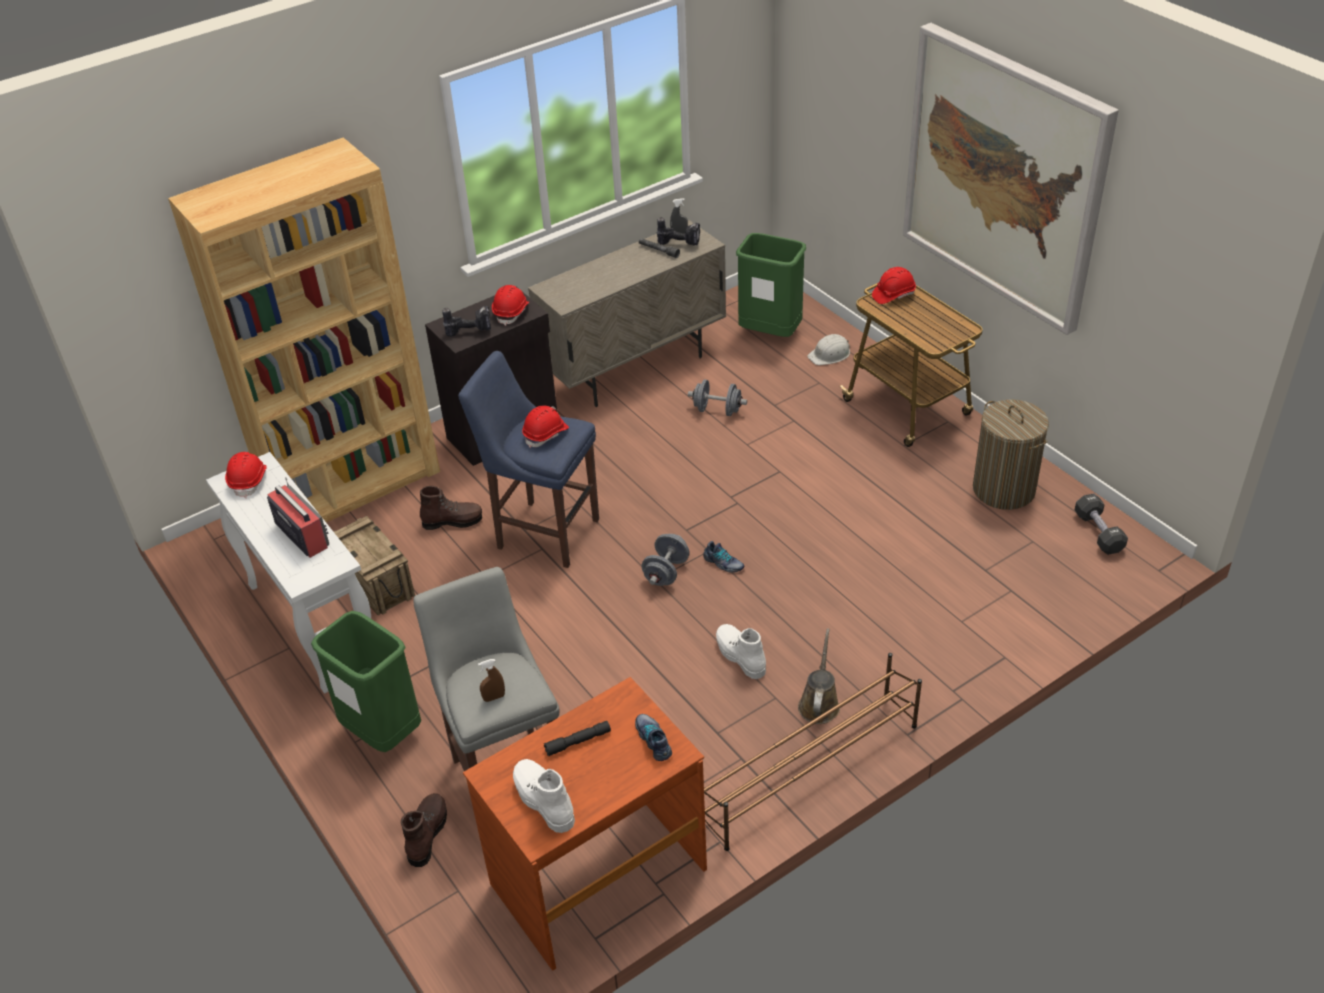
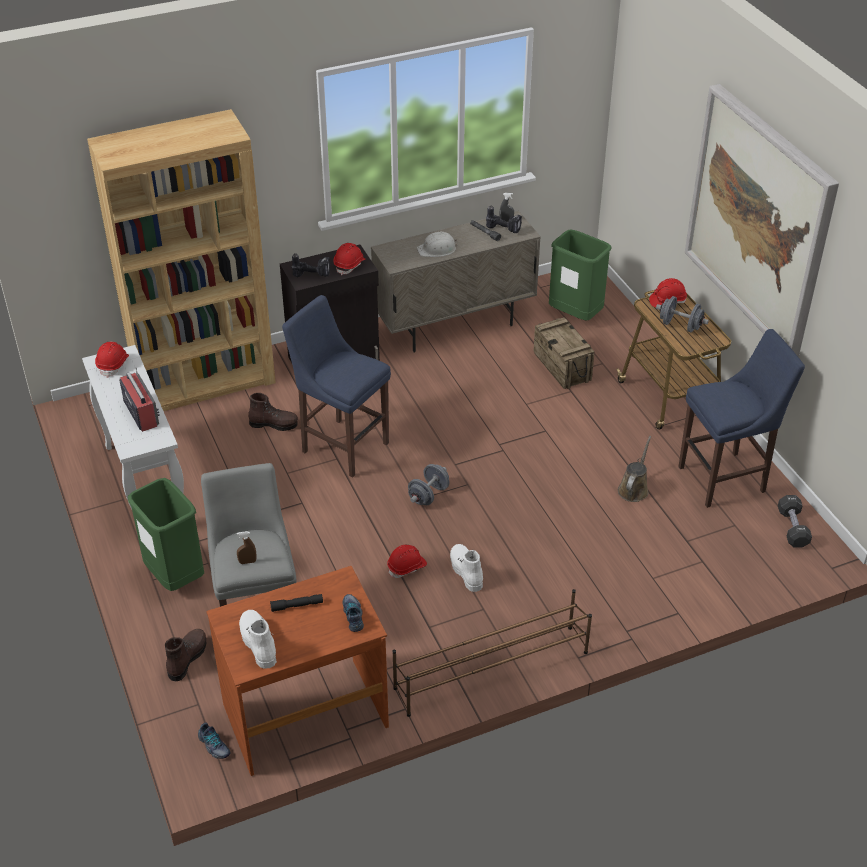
camera: 10 degrees right, 0 degrees up
crate [333,516,415,615] -> crate moved to [533,317,595,389]
red hard hat [522,406,569,448] -> red hard hat moved to [387,545,427,578]
grey dumbbell [688,380,747,416] -> grey dumbbell moved to [656,296,709,332]
shoe [703,541,744,573] -> shoe moved to [198,723,230,759]
brown watering can [798,628,840,724] -> brown watering can moved to [618,436,651,502]
white hard hat [808,334,850,365] -> white hard hat moved to [417,232,457,257]
laundry basket [973,399,1049,510] -> blue stool [678,329,805,508]

